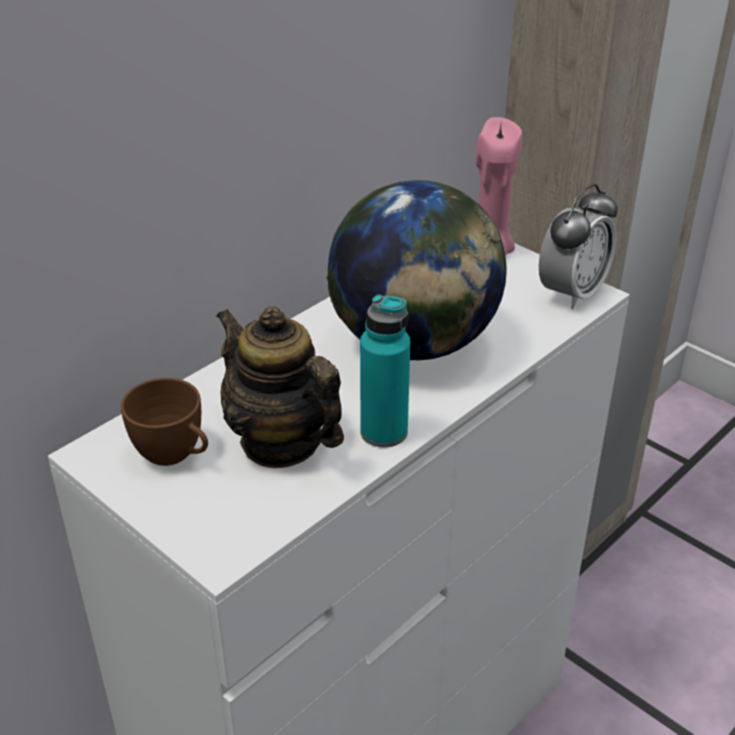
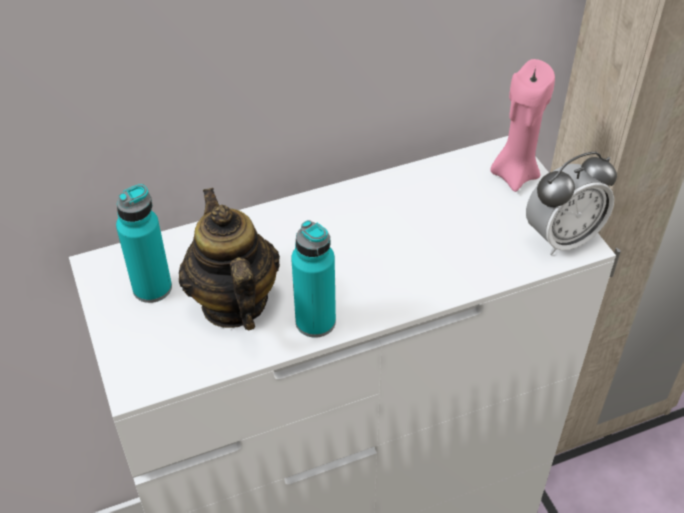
camera: 25 degrees right, 10 degrees up
brown cup [121,378,208,466] -> turquoise bottle [116,184,172,303]
globe [327,180,507,360] -> none

